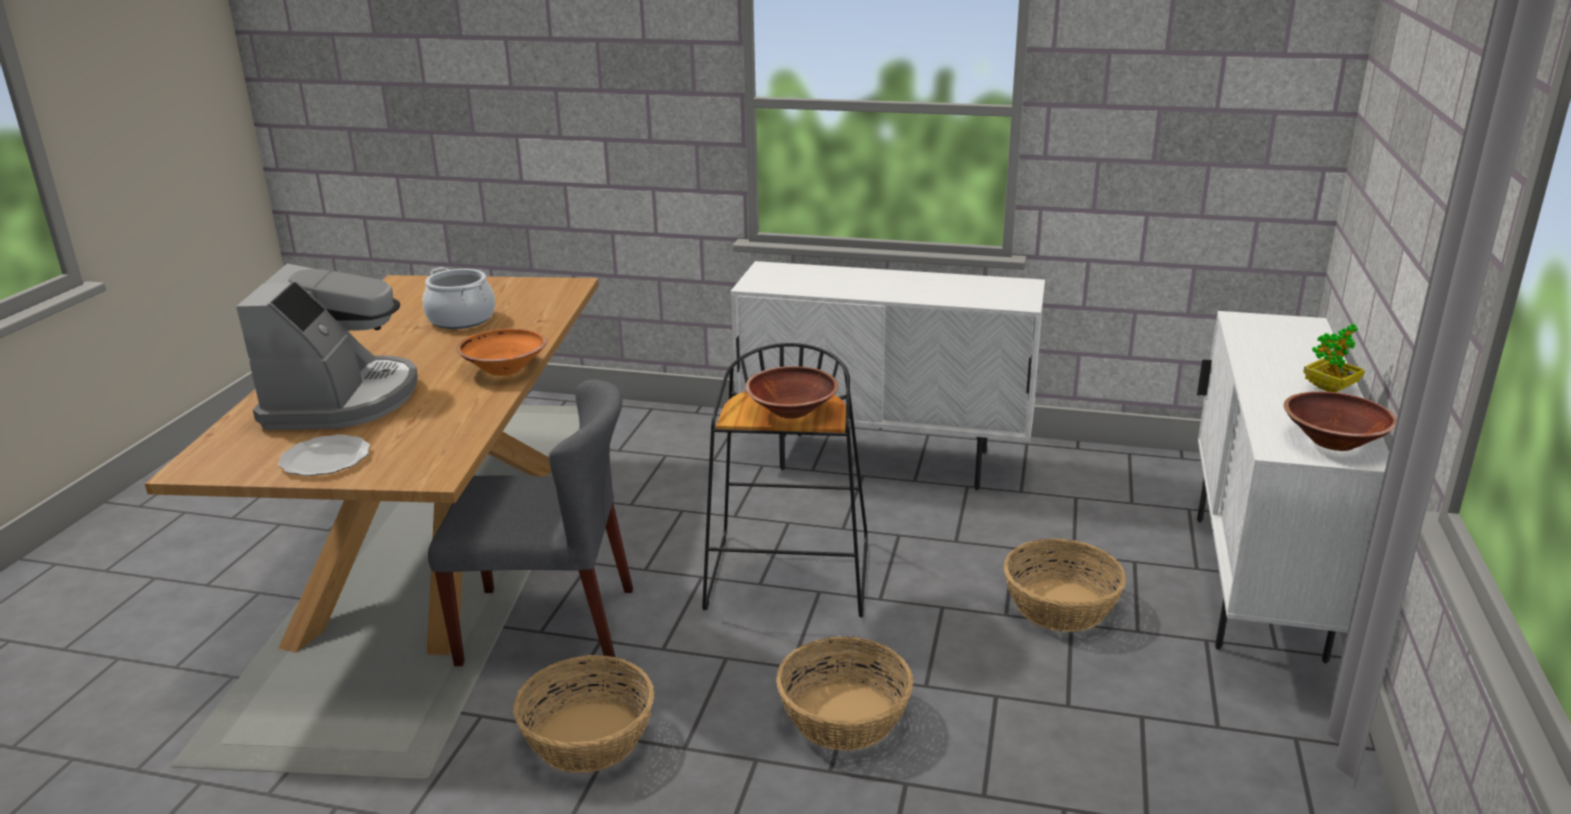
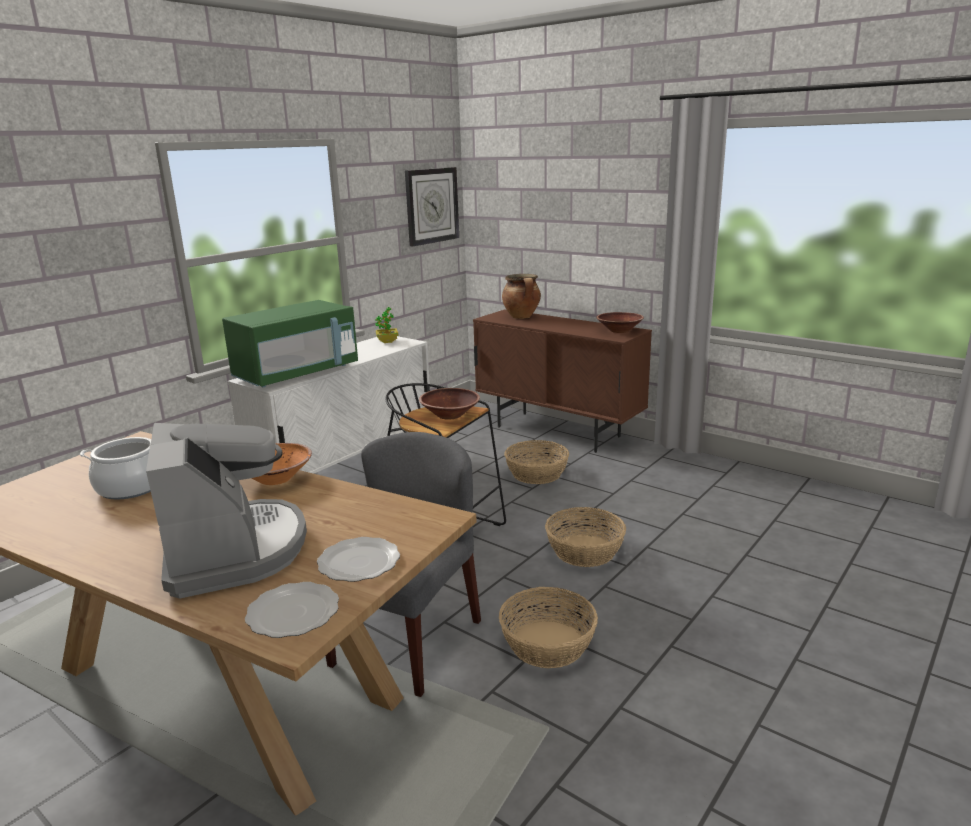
camera: 65 degrees left, 5 degrees down
coffee machine [236,264,418,430] -> coffee machine turned 45 degrees clockwise [146,423,307,599]
white cabinet [1197,311,1389,663] -> brown cabinet [473,309,652,453]
potted plant [1303,324,1365,392] -> potted plant moved to [375,307,398,343]
none -> green microwave [222,300,358,387]
none -> plate [245,582,339,638]
none -> wall clock [405,167,459,246]
none -> cooking pot [502,274,541,319]

